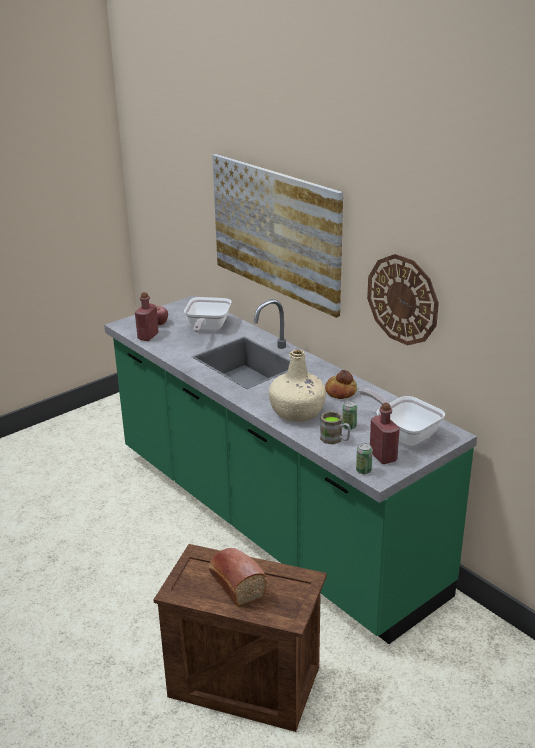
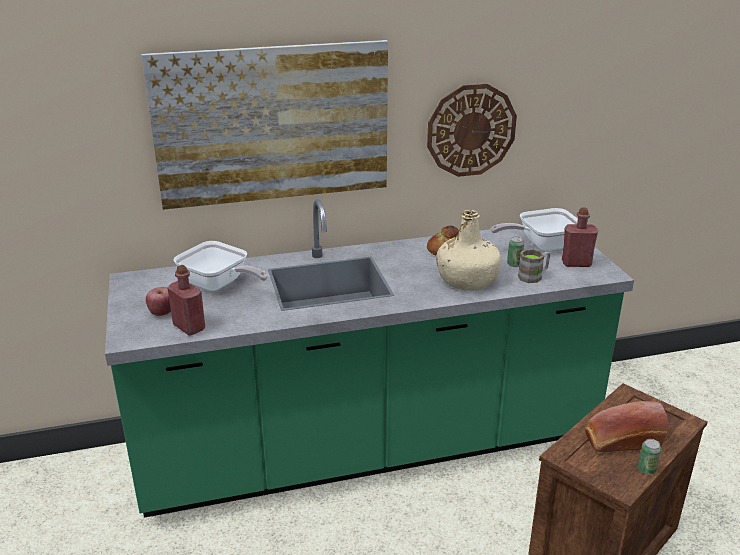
camera: 65 degrees left, 0 degrees up
can [356,443,373,474] -> can moved to [638,439,661,475]

